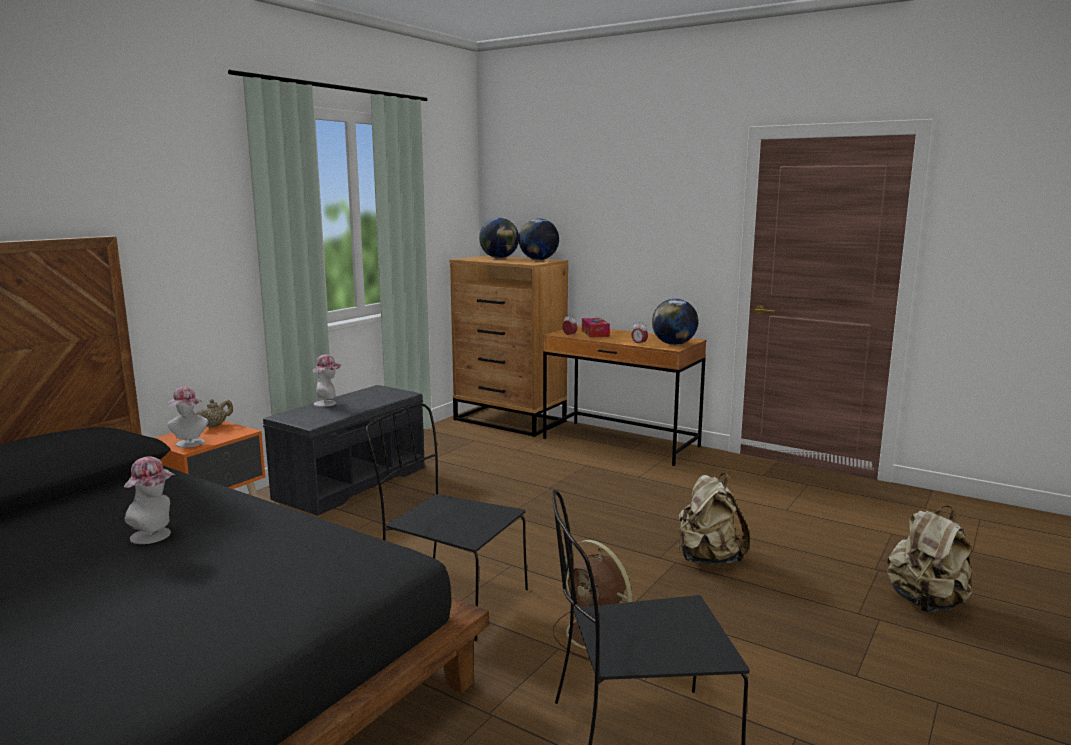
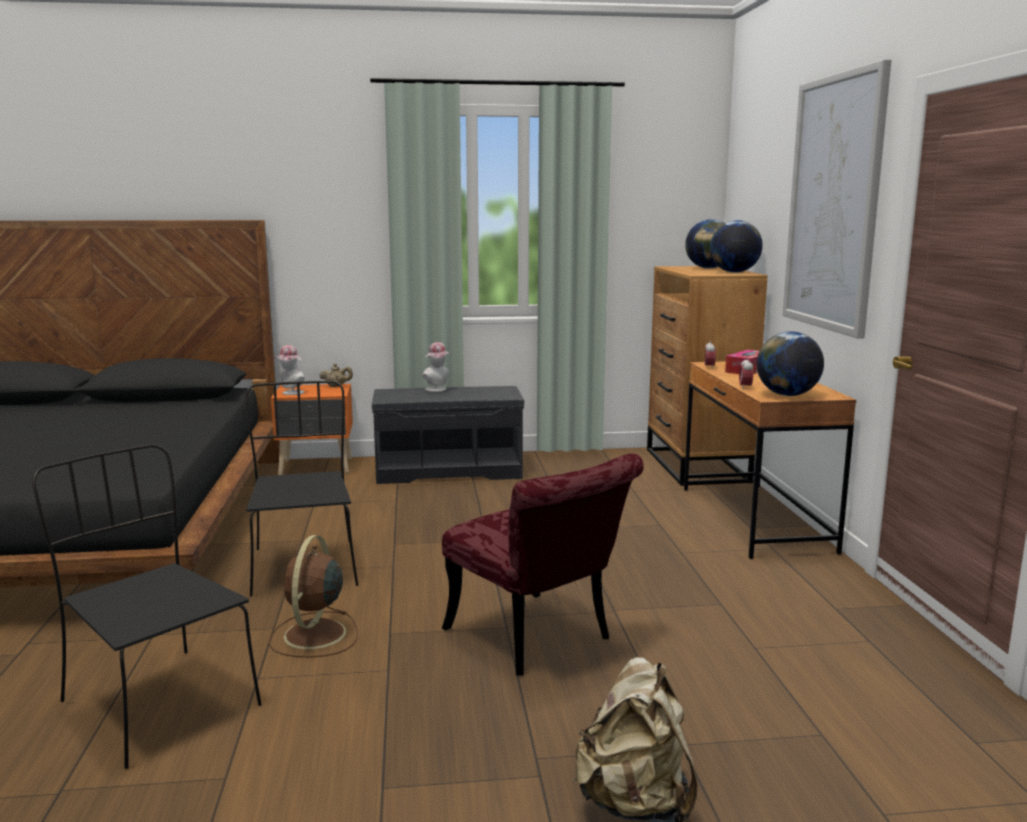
camera: 50 degrees right, 0 degrees up
hat [124,456,175,544] -> none
beige backpack [678,473,750,564] -> red chair [442,454,644,676]
none -> picture [783,59,891,338]

